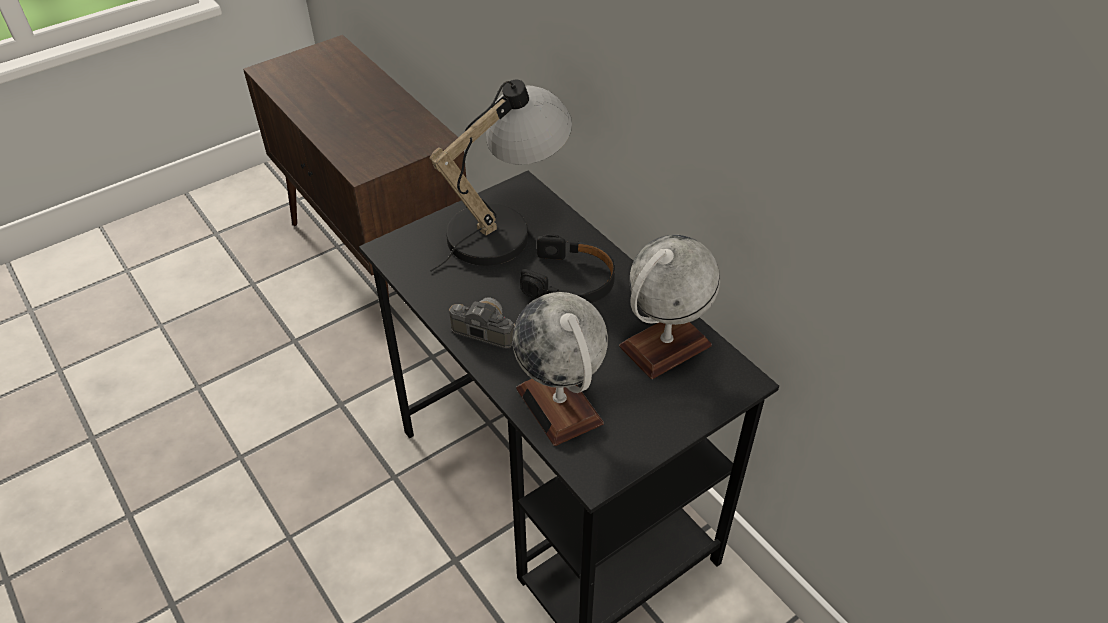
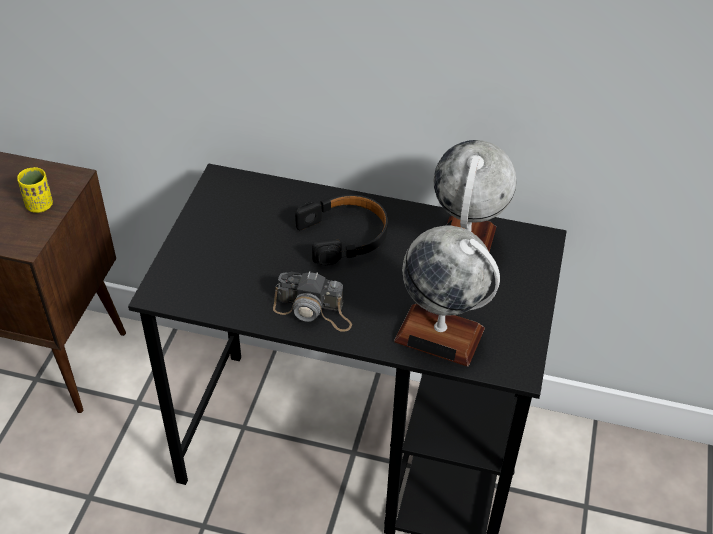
camera: 40 degrees left, 0 degrees up
table lamp [429,80,572,272] -> none
camera [449,297,515,349] -> camera turned 150 degrees counterclockwise [273,271,352,332]
none -> yellow cup [17,167,53,213]

